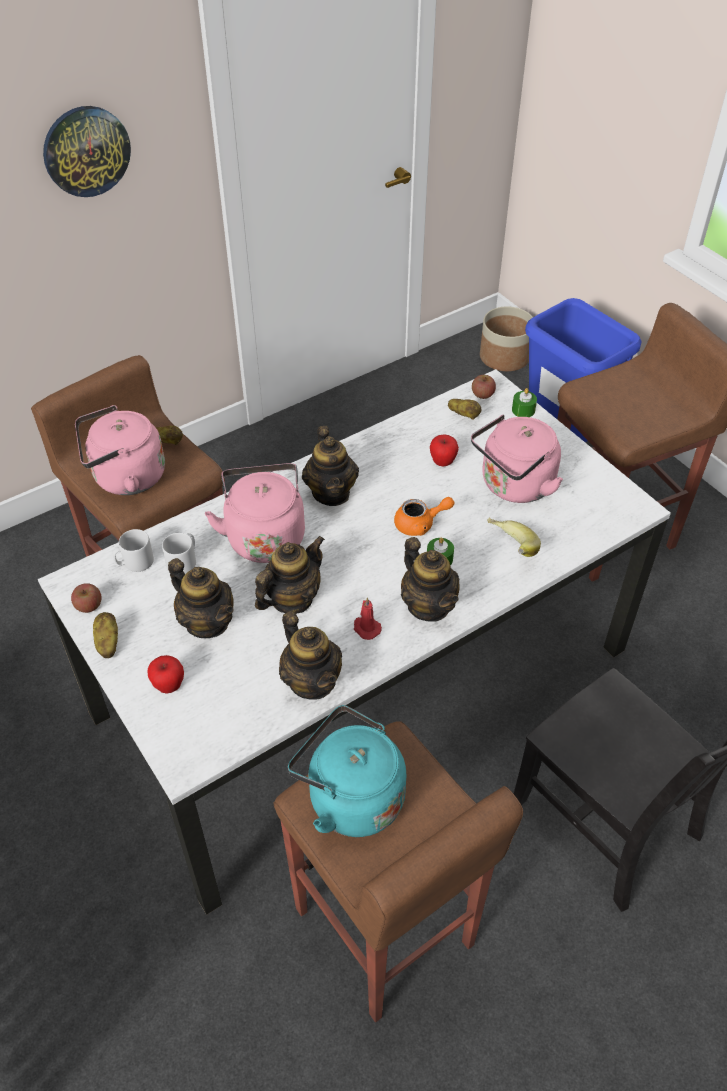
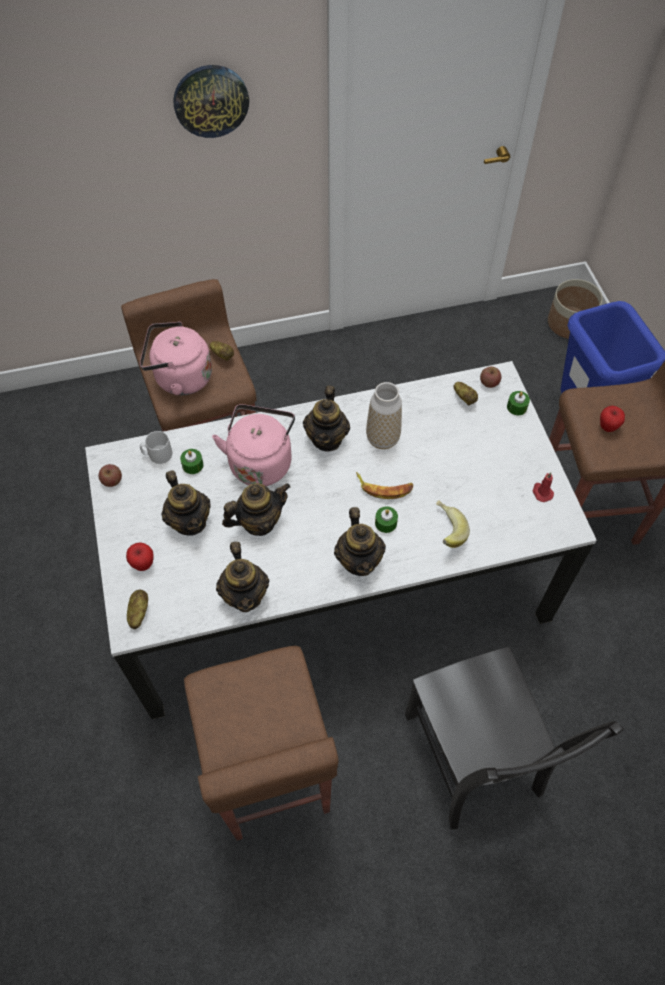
camera: 20 degrees right, 10 degrees up
potato [93,612,118,658] -> potato moved to [127,590,148,629]
grey mug [162,533,196,574] -> green candle [180,449,204,474]
turquoise kettle [288,705,406,837] -> none
red candle [354,597,382,640] -> red candle moved to [533,472,554,502]
orange teapot [394,497,454,536] -> banana [356,472,413,499]
apple [430,434,459,467] -> apple moved to [600,406,625,432]
pink kettle [471,415,563,503] -> none
none -> vase [366,382,402,449]

